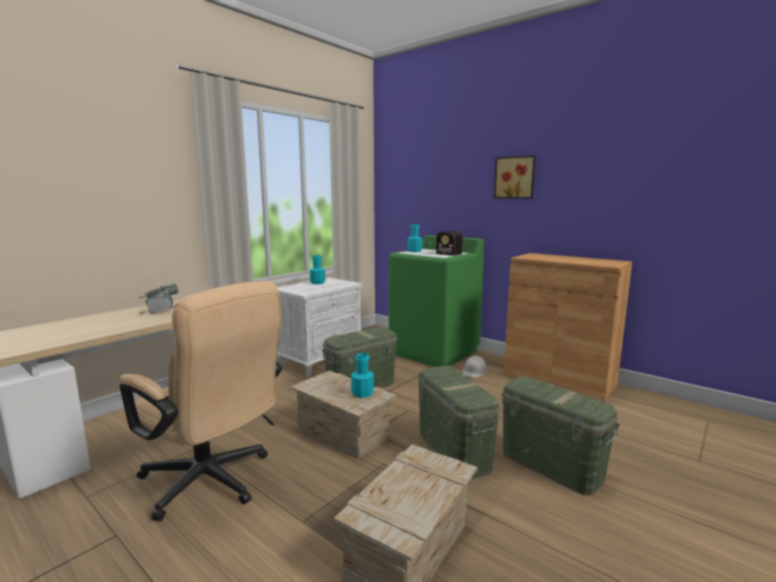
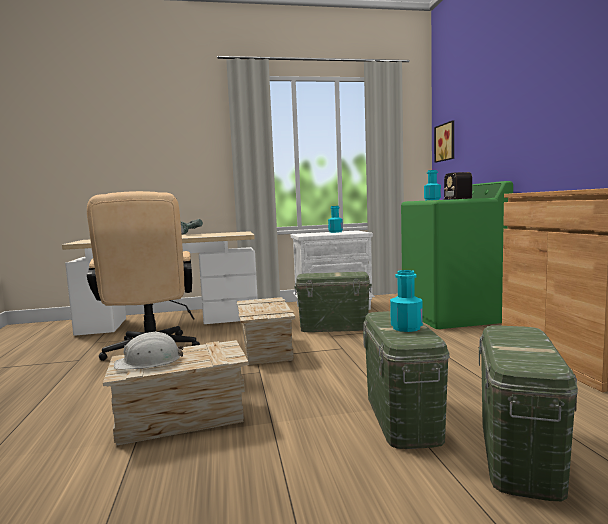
camera: 40 degrees right, 5 degrees down
turquoise bottle [351,353,374,398] -> turquoise bottle moved to [390,270,423,332]
green storage box [418,366,500,479] -> green storage box moved to [479,326,578,501]
white hard hat [463,355,487,378] -> white hard hat moved to [114,331,183,370]
picture [494,155,536,198] -> picture moved to [434,120,454,163]

